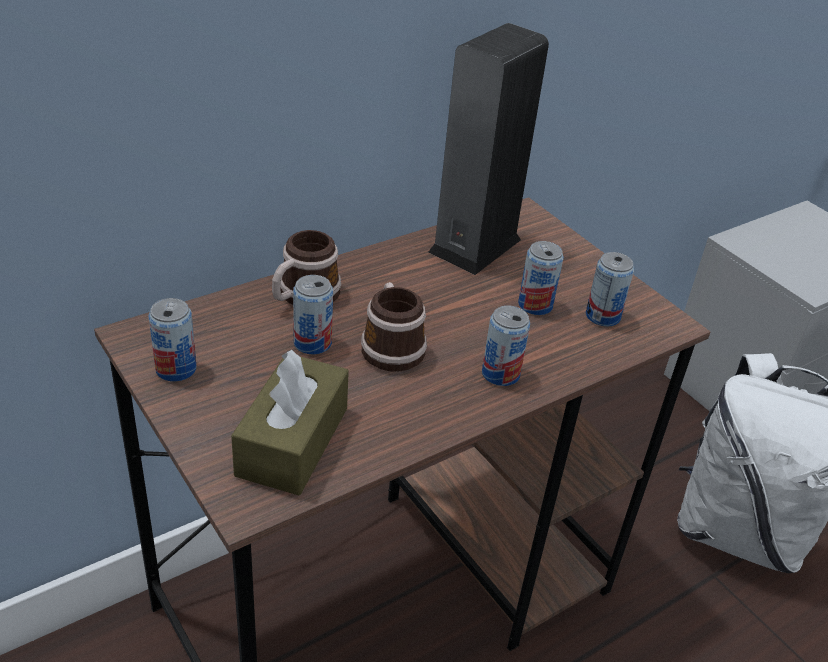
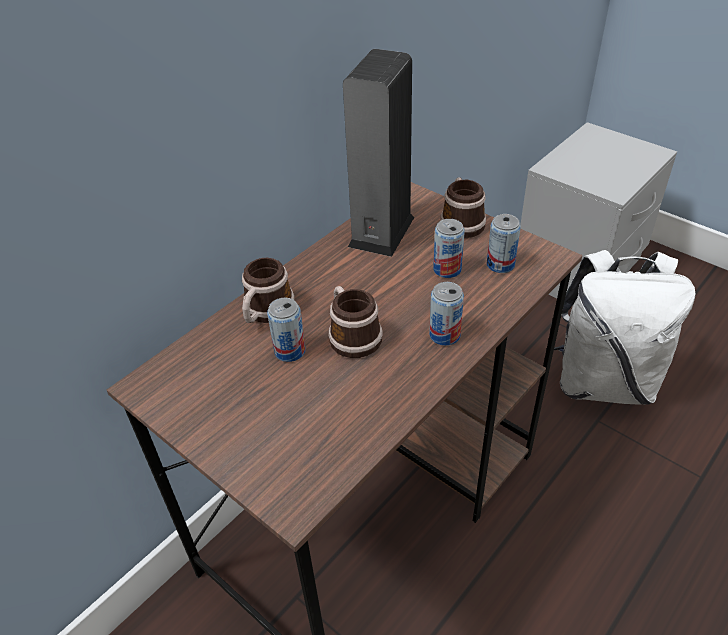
camera: 10 degrees left, 5 degrees up
can [148,298,197,381] -> none
brown tissue box [231,350,349,495] -> none
none -> mug [440,177,486,238]

